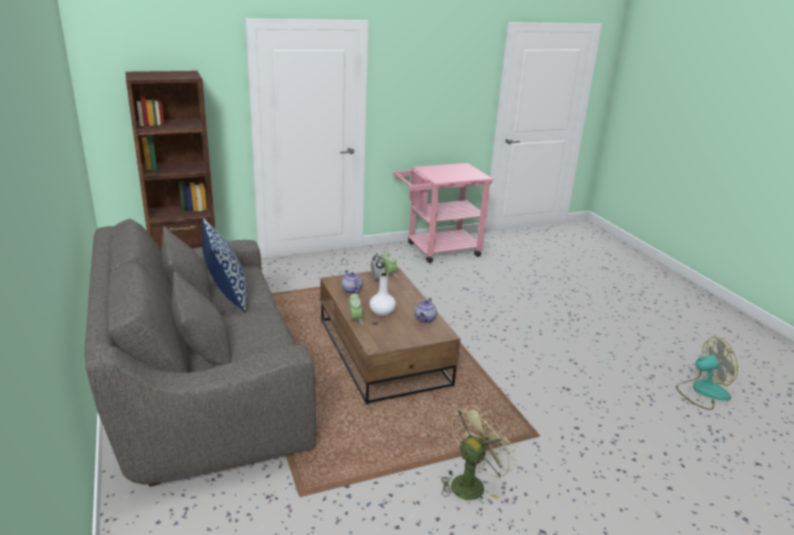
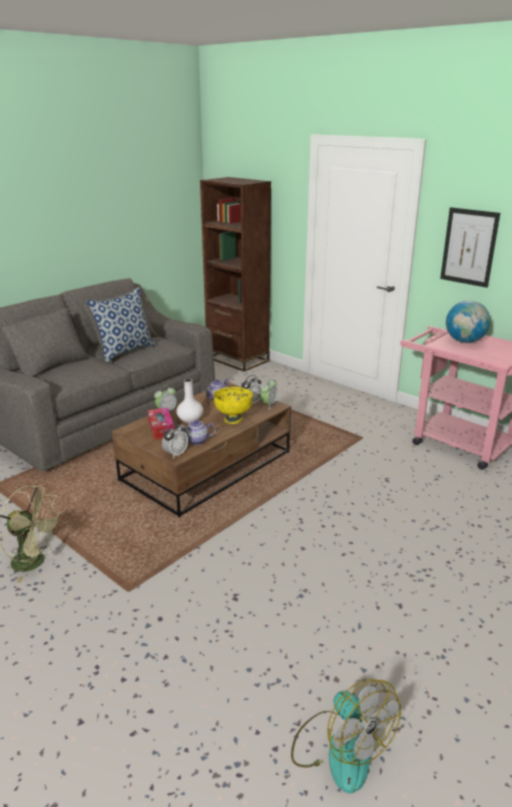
camera: 65 degrees right, 0 degrees up
none -> tissue box [147,408,174,440]
none -> alarm clock [162,422,188,459]
none -> yellow bowl [213,387,253,424]
none -> picture [440,207,500,288]
none -> globe [446,300,490,343]

